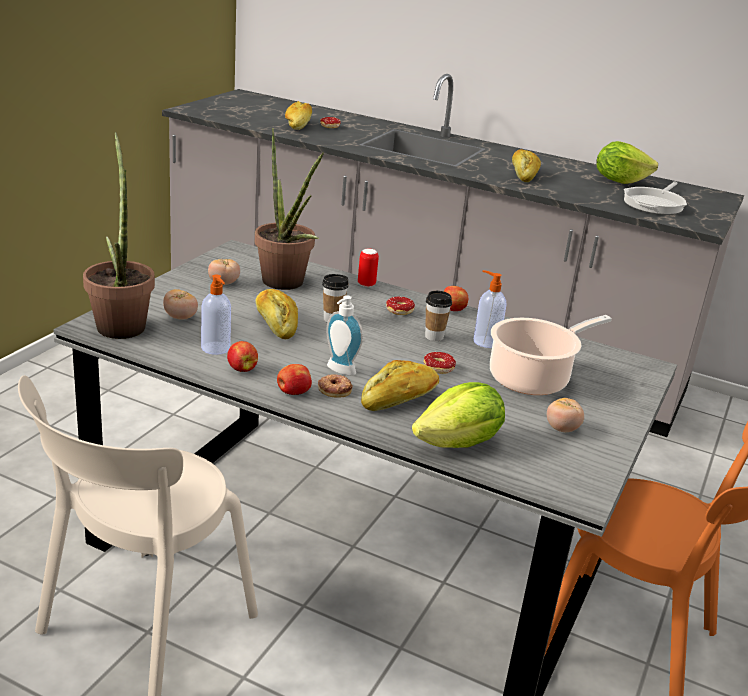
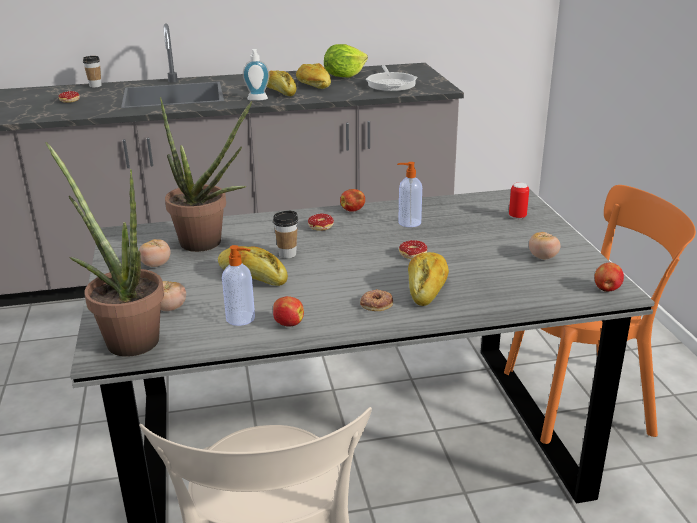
camera: 35 degrees left, 0 degrees up
apple [277,364,312,395] -> apple moved to [594,262,624,292]
bread [285,101,312,130] -> bread moved to [296,63,331,89]
soap dispenser [326,295,363,376] -> soap dispenser moved to [243,49,269,101]
can [358,248,379,287] -> can moved to [509,183,529,219]
lettuce [412,382,505,448] -> none
cup [425,291,452,341] -> cup moved to [83,56,102,88]
cooking pot [490,315,612,395] -> none

